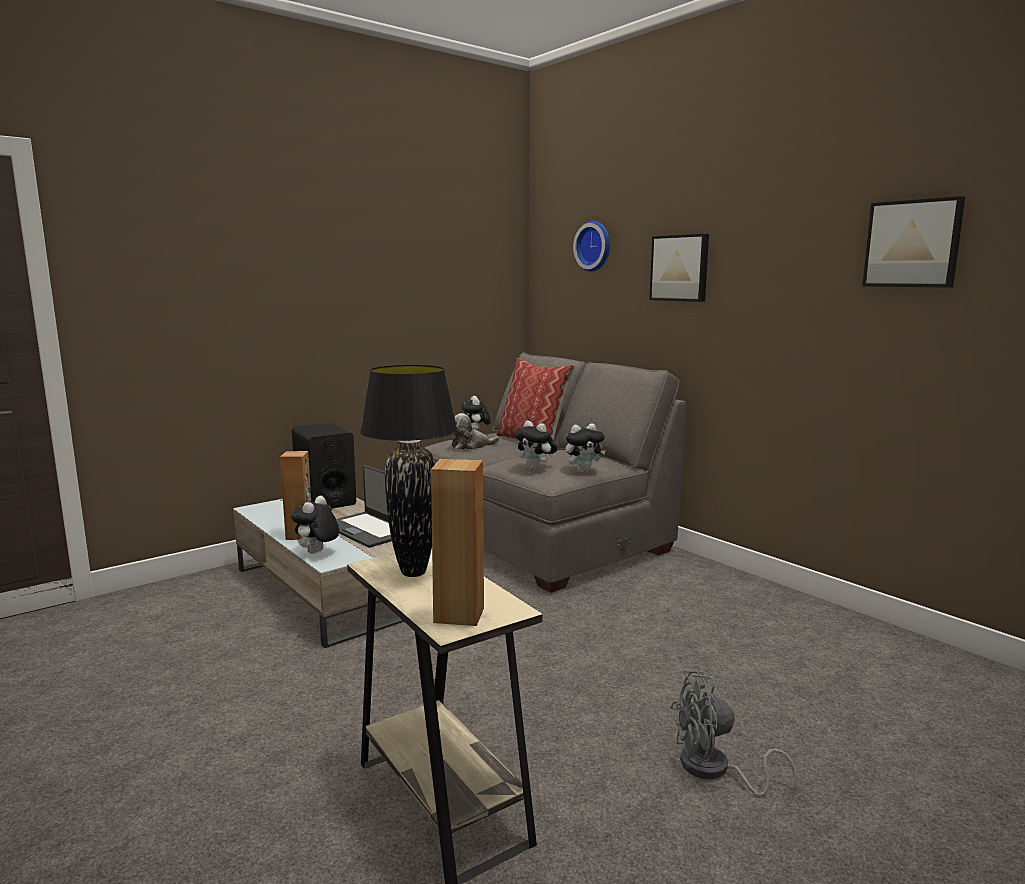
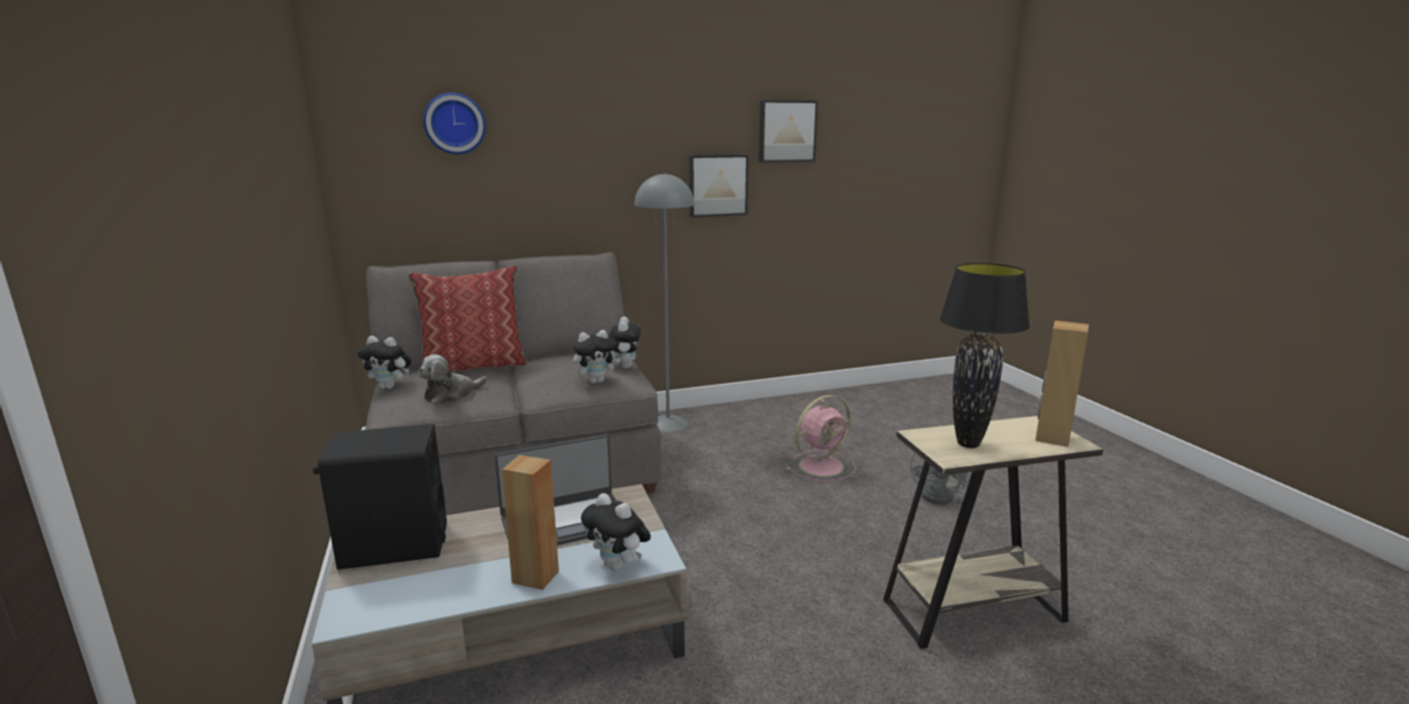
camera: 70 degrees left, 5 degrees up
plush toy [452,413,499,450] -> plush toy turned 45 degrees clockwise [418,354,487,404]
picture [649,234,709,302] -> picture moved to [689,154,748,218]
none -> grey floor lamp [635,172,694,432]
none -> pink fan [786,395,856,482]

